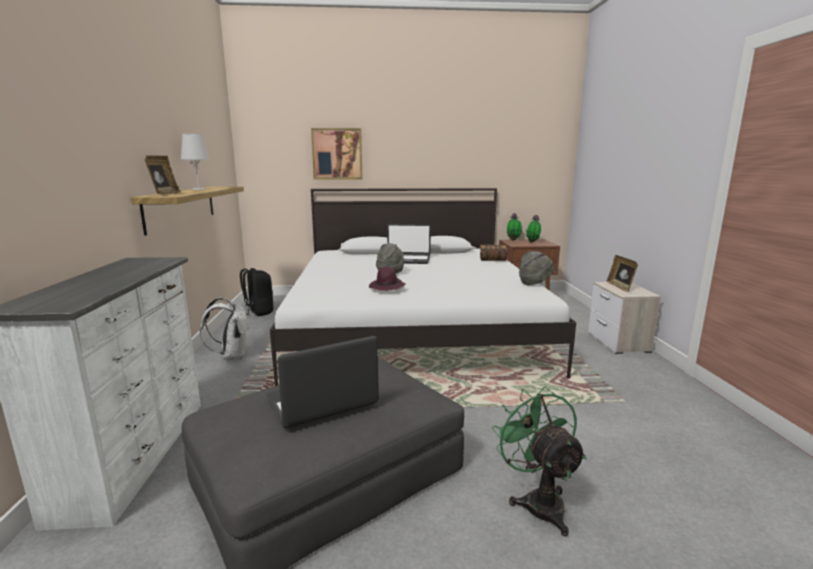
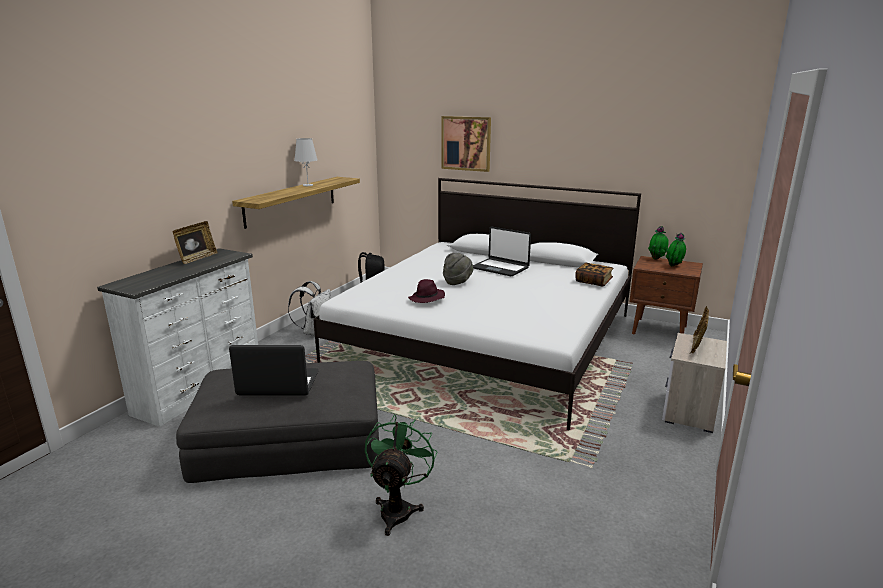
camera: 30 degrees right, 5 degrees up
picture frame [144,155,181,195] -> picture frame moved to [173,221,218,264]
grey hat [519,251,554,285] -> none

